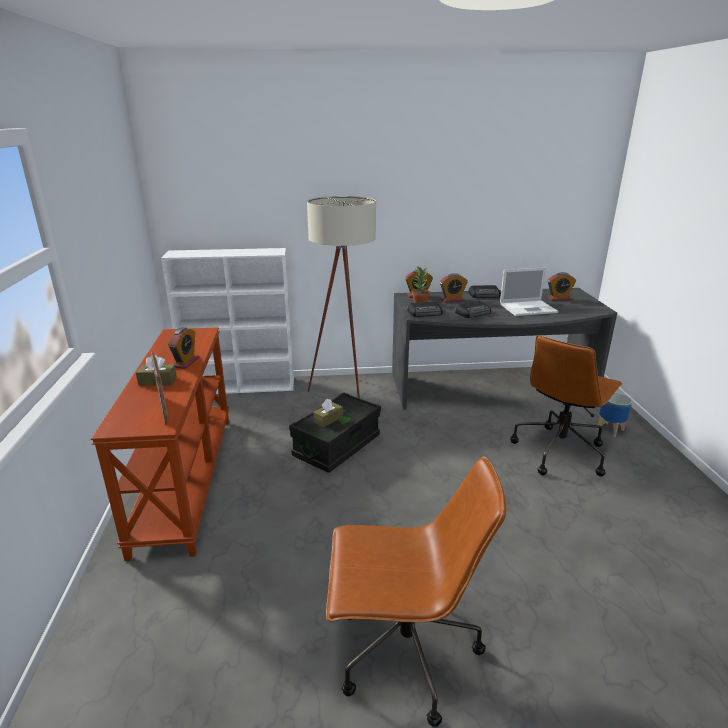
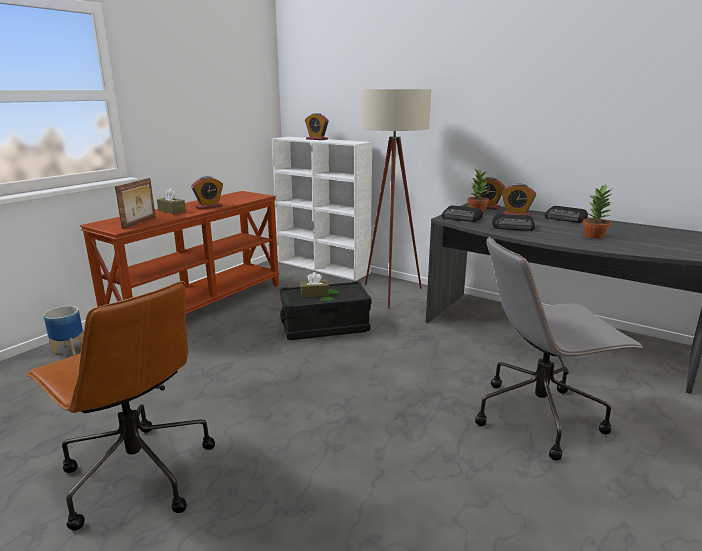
camera: 40 degrees right, 5 degrees down
laptop [500,267,558,316] -> potted plant [582,185,612,239]
brown office chair [510,335,623,477] -> grey office chair [475,237,644,461]
alarm clock [547,272,576,301] -> alarm clock moved to [305,113,329,140]
planter [597,392,632,437] -> planter moved to [43,306,83,355]

